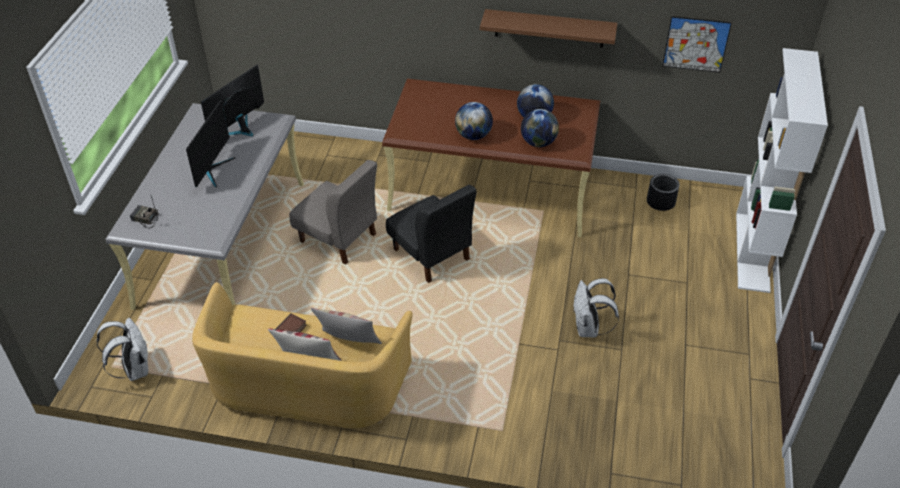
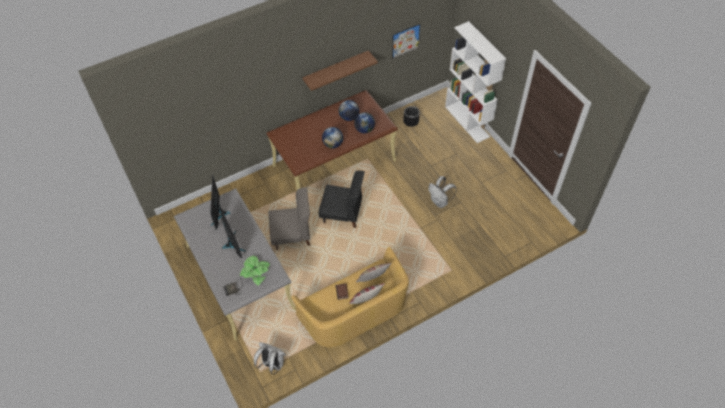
camera: 40 degrees left, 10 degrees up
none -> potted plant [240,255,270,286]

